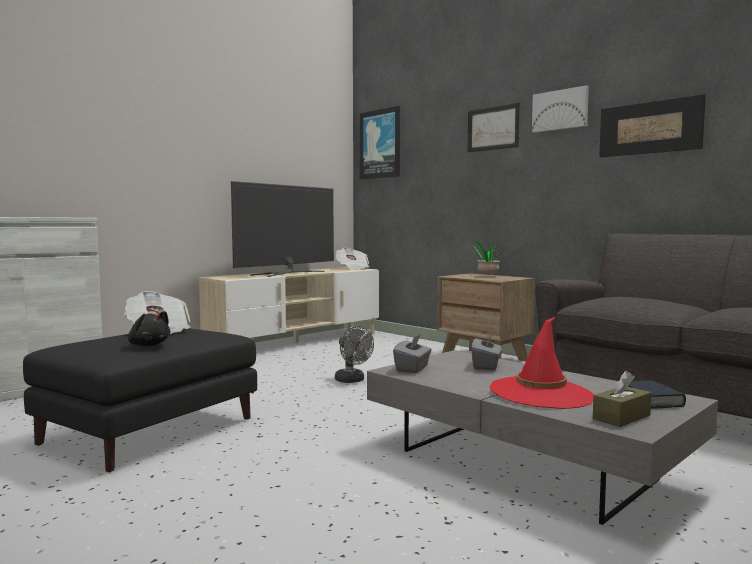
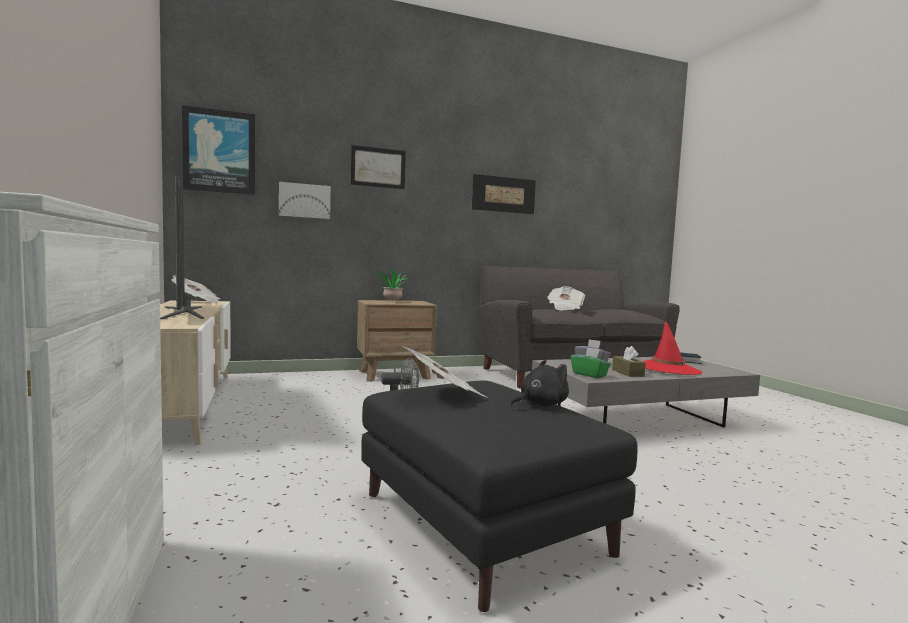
camera: 65 degrees left, 0 degrees up
grey tissue box [393,334,432,373] -> green tissue box [571,347,611,378]
picture [532,85,589,133] -> picture moved to [279,182,331,219]
brown tissue box [593,371,651,427] -> brown tissue box moved to [612,346,646,377]
none -> newspaper [547,286,585,311]

